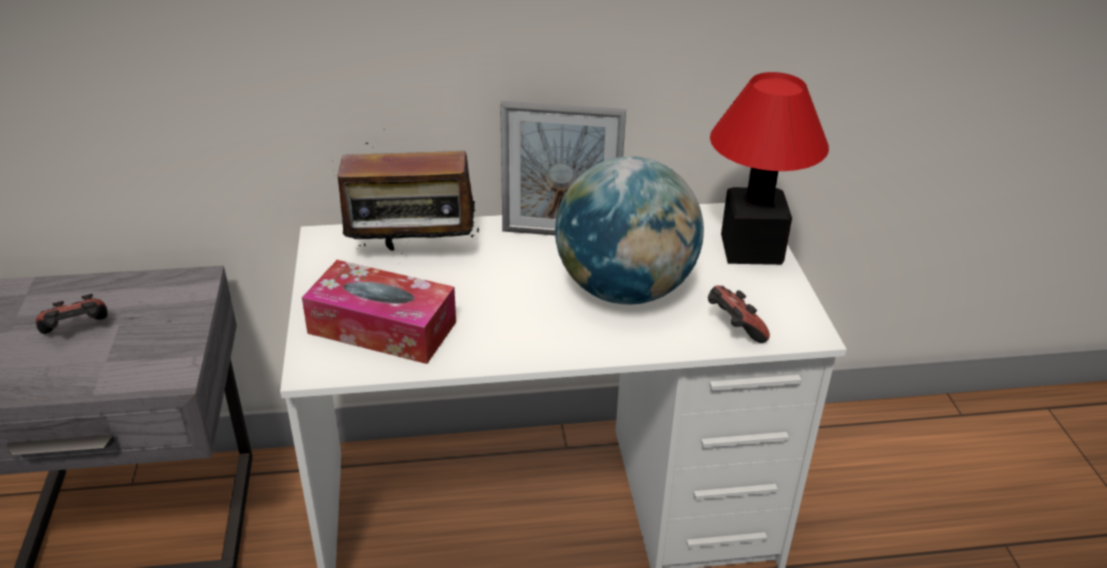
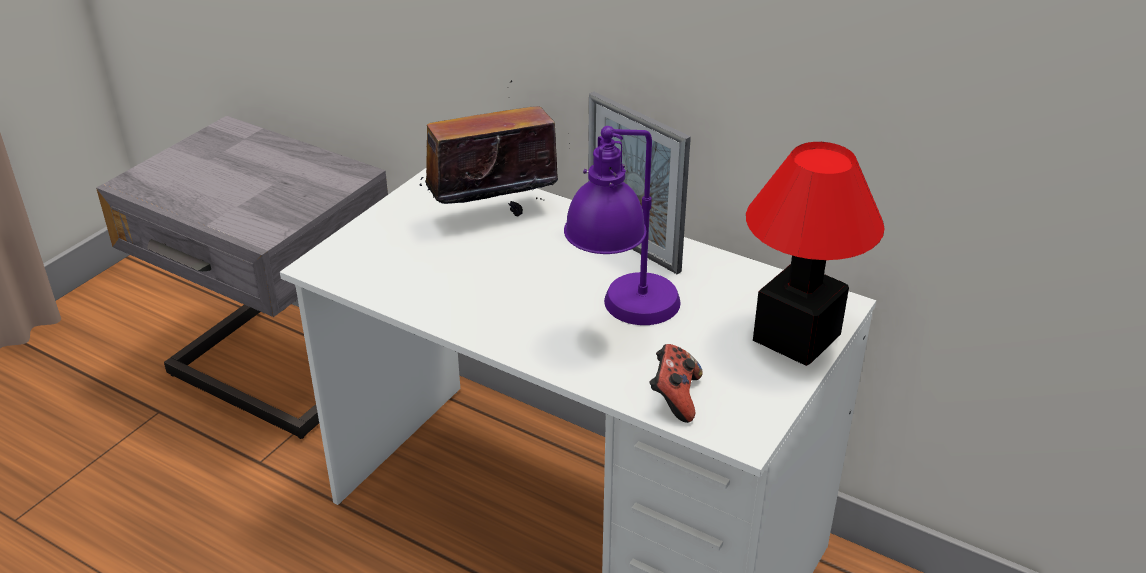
camera: 40 degrees right, 0 degrees up
game controller [36,294,108,334] -> none
tissue box [302,260,456,364] -> none
radio [337,143,480,251] -> radio turned 120 degrees clockwise [419,80,558,216]
globe [555,156,704,305] -> purple table lamp [564,126,681,325]

